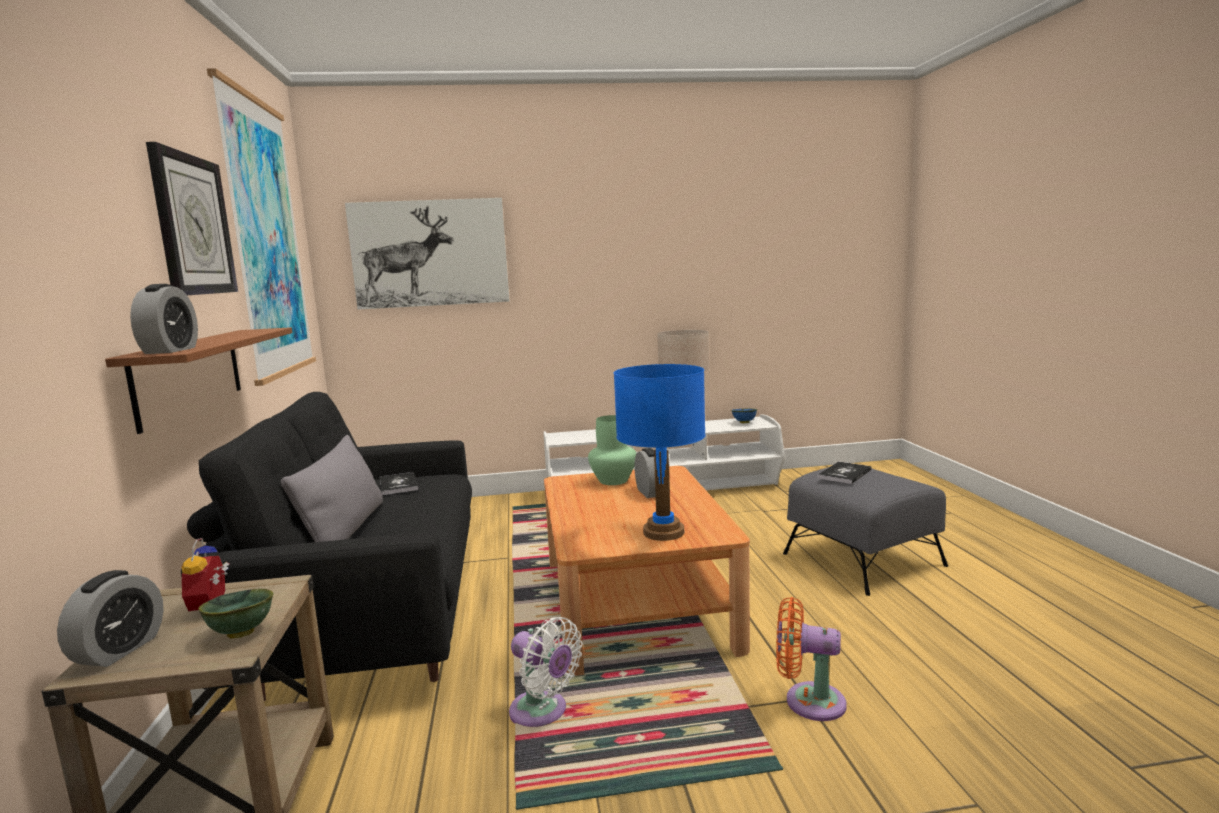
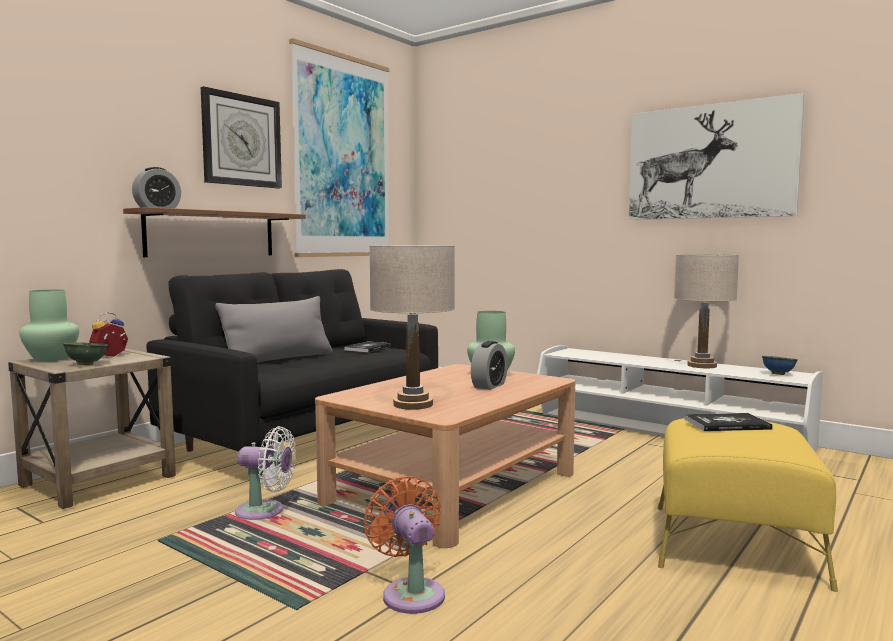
camera: 45 degrees right, 5 degrees down
alarm clock [57,570,163,667] -> green vase [19,290,79,361]
picture [345,198,510,310] -> picture moved to [629,93,805,220]
white fan [509,617,582,727] -> white fan turned 75 degrees counterclockwise [235,426,296,520]
blue table lamp [614,364,706,541] -> beige table lamp [369,246,455,410]
grey ottoman [783,467,948,596] -> yellow ottoman [658,418,838,592]

